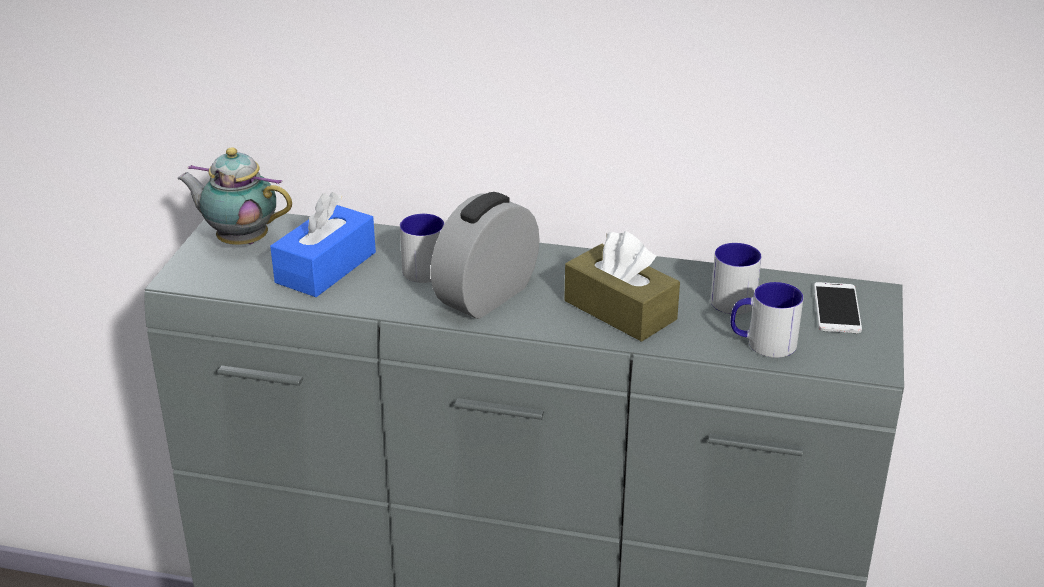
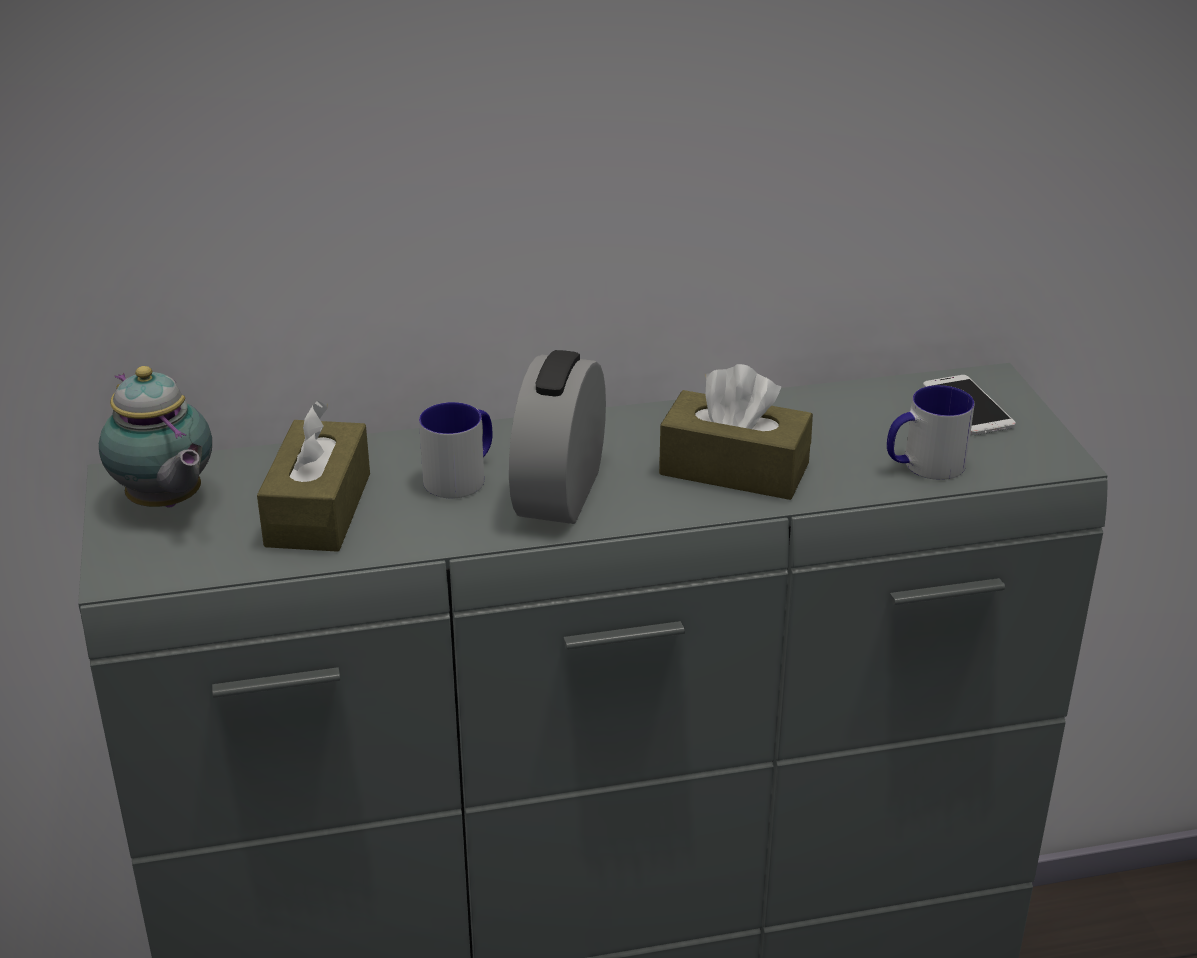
camera: 25 degrees left, 0 degrees up
teapot [177,147,292,245] -> teapot turned 120 degrees counterclockwise [99,366,212,507]
blue tissue box [270,192,376,297] -> brown tissue box [257,401,370,552]
mug [710,243,761,315] -> none

